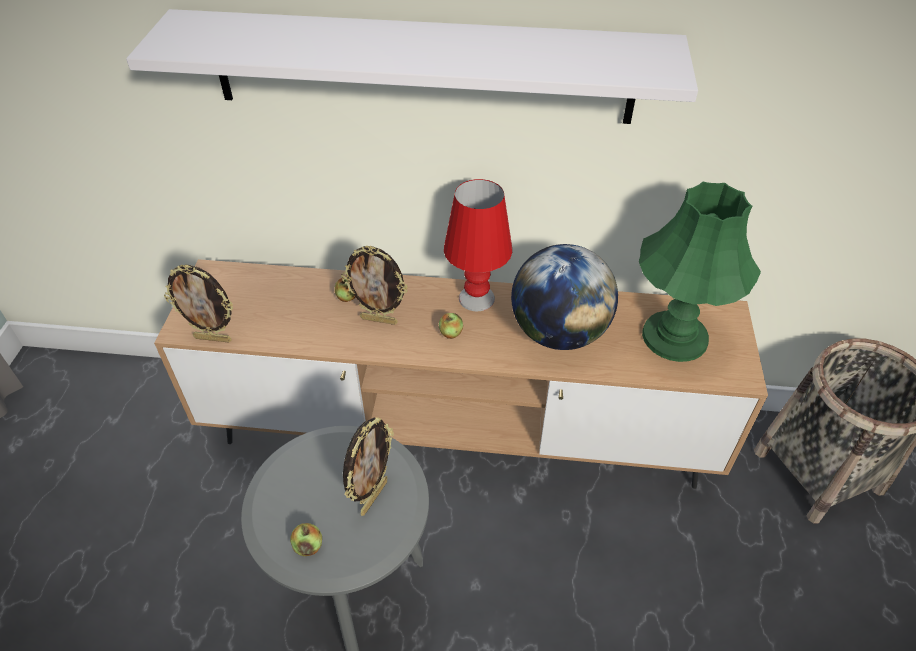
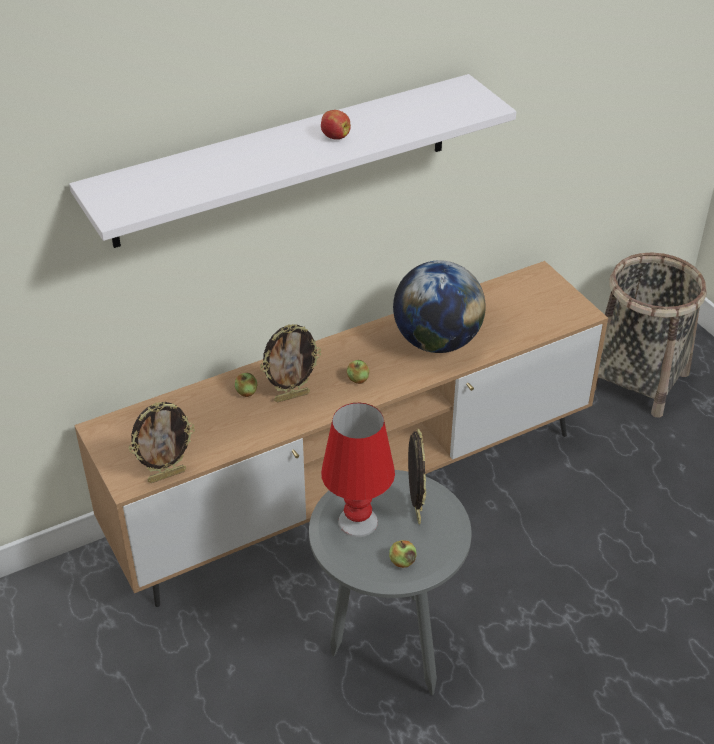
camera: 35 degrees left, 5 degrees down
red table lamp [444,179,512,311] -> red table lamp moved to [321,403,395,537]
green table lamp [639,181,761,362] -> none
none -> apple [321,110,351,140]

